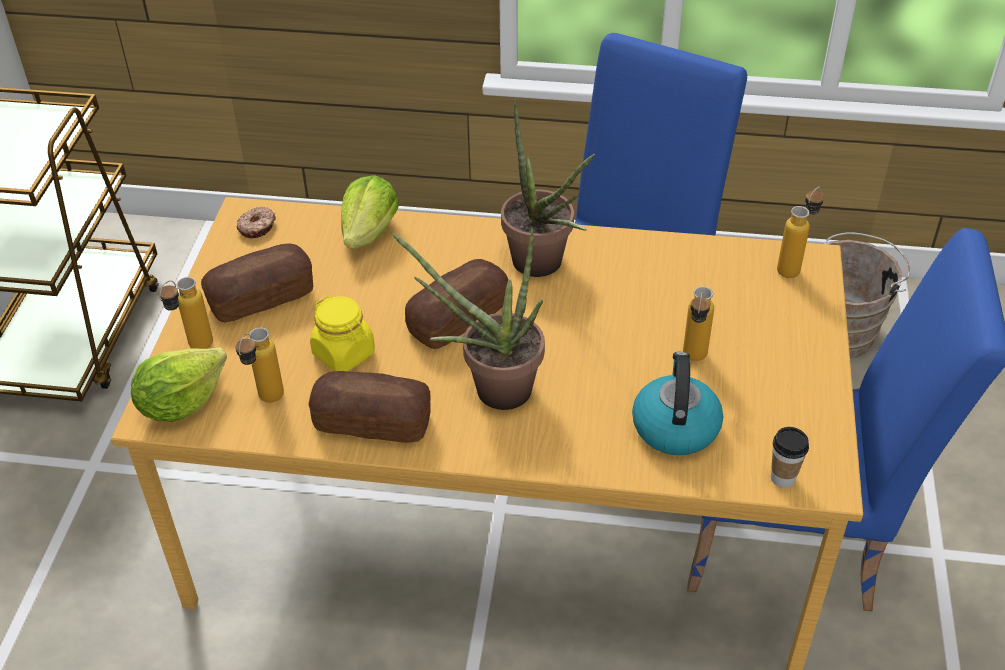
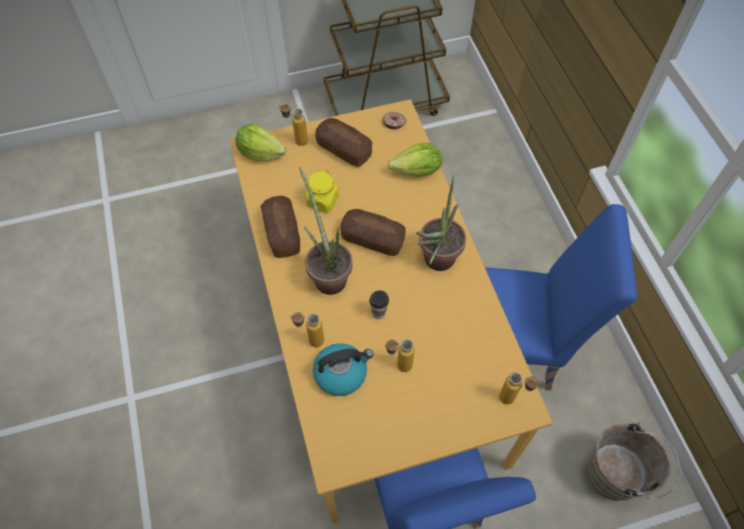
camera: 65 degrees right, 15 degrees up
bottle [235,328,284,403] -> bottle moved to [291,312,324,347]
cup [771,427,809,488] -> cup moved to [369,290,389,319]

